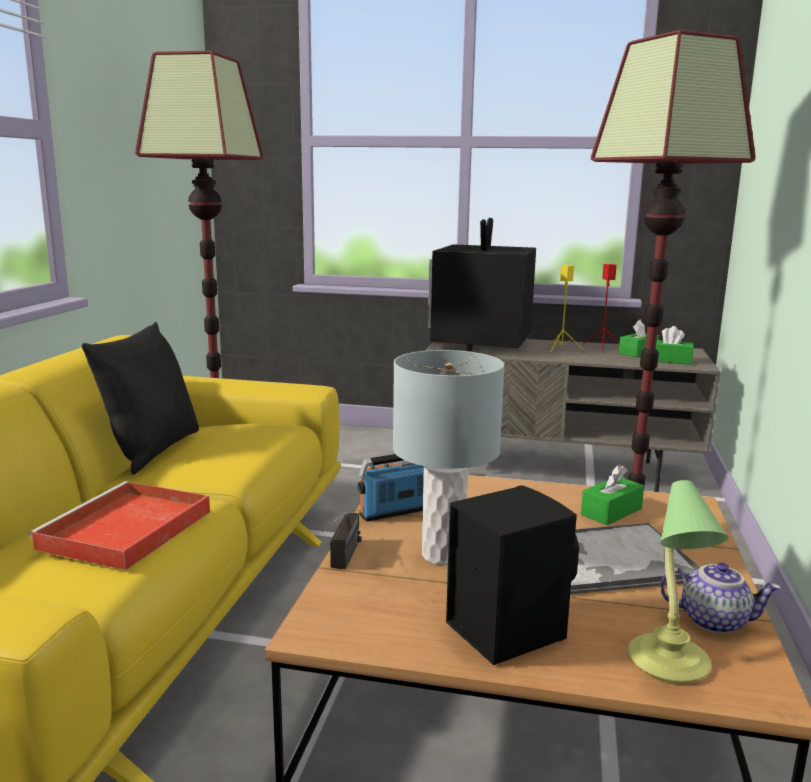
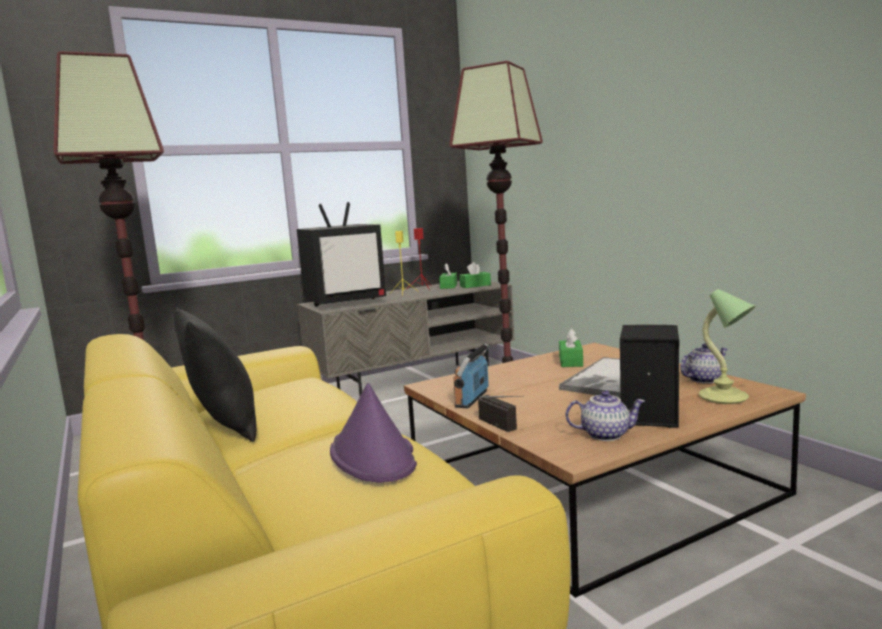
camera: 40 degrees left, 5 degrees down
red tray [28,481,210,570] -> purple hat [330,383,417,483]
grey table lamp [393,350,505,565] -> none
television [428,218,536,351] -> television turned 90 degrees counterclockwise [297,202,386,307]
none -> teapot [566,391,645,441]

